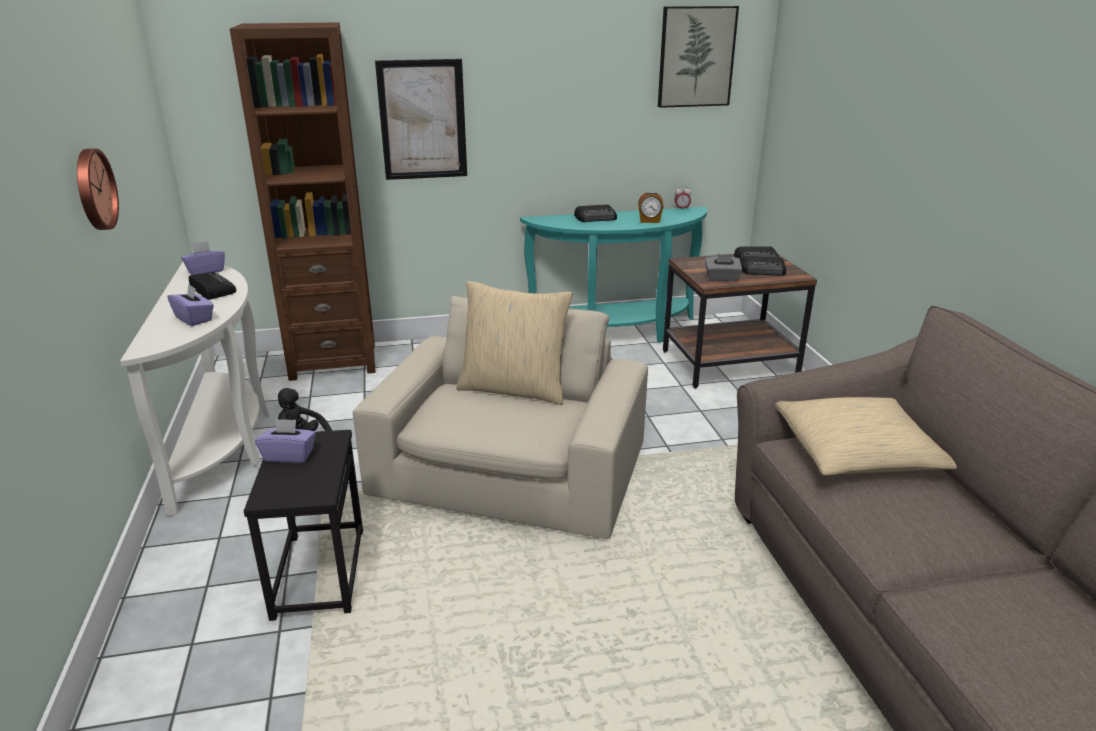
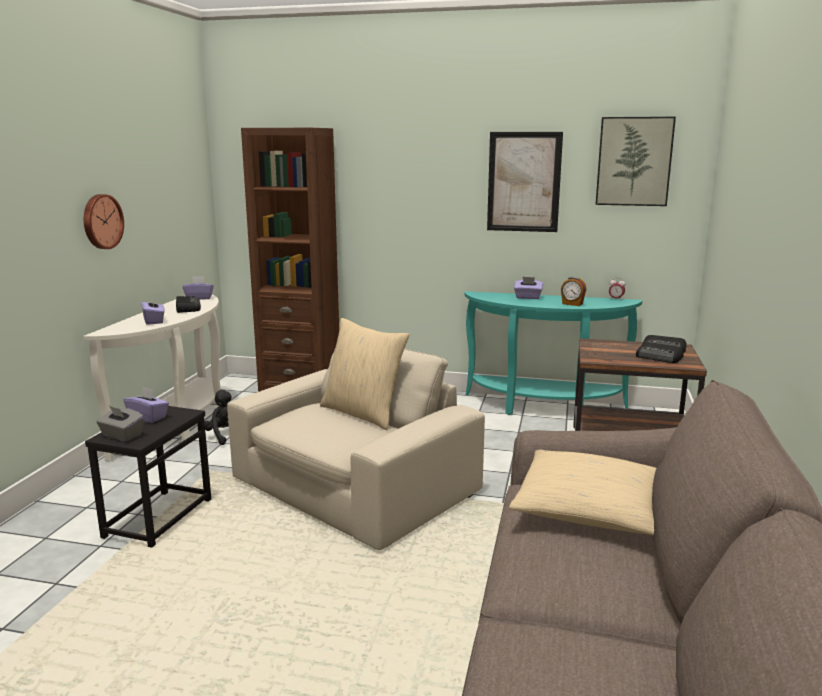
camera: 25 degrees right, 10 degrees down
picture [375,59,467,180] -> picture moved to [487,132,563,232]
radio [574,204,617,222] -> purple tissue box [514,277,543,299]
grey tissue box [705,254,742,281] -> grey tissue box moved to [96,406,144,441]

